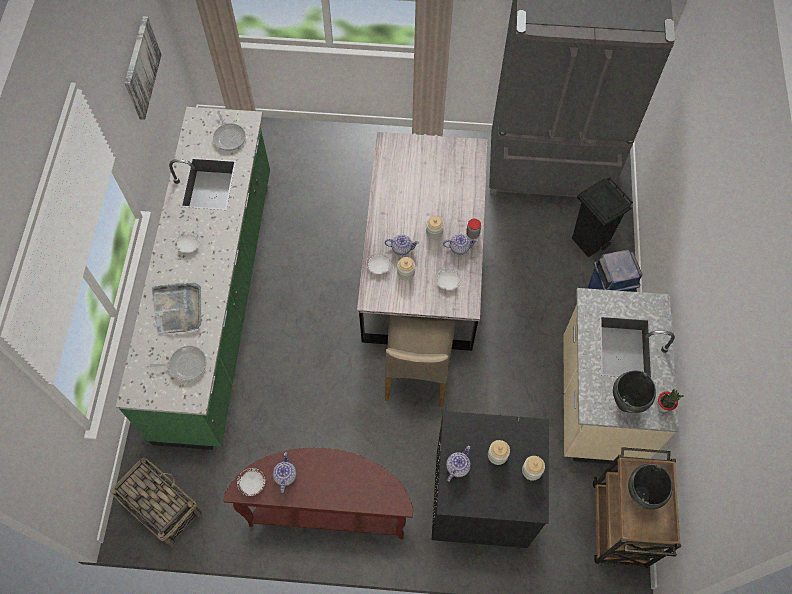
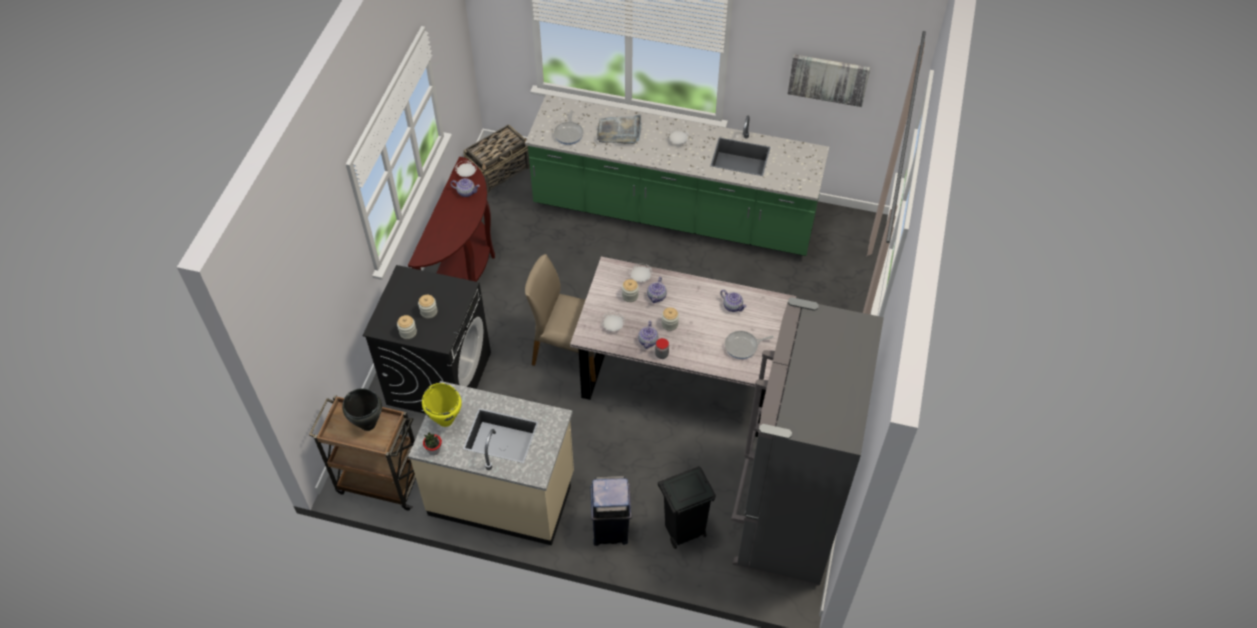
camera: 100 degrees right, 10 degrees down
frying pan [213,111,246,151] -> frying pan moved to [725,331,774,359]
teapot [446,446,471,482] -> teapot moved to [720,290,747,312]
black cooking pot [613,371,656,413] -> yellow cooking pot [422,383,462,427]

